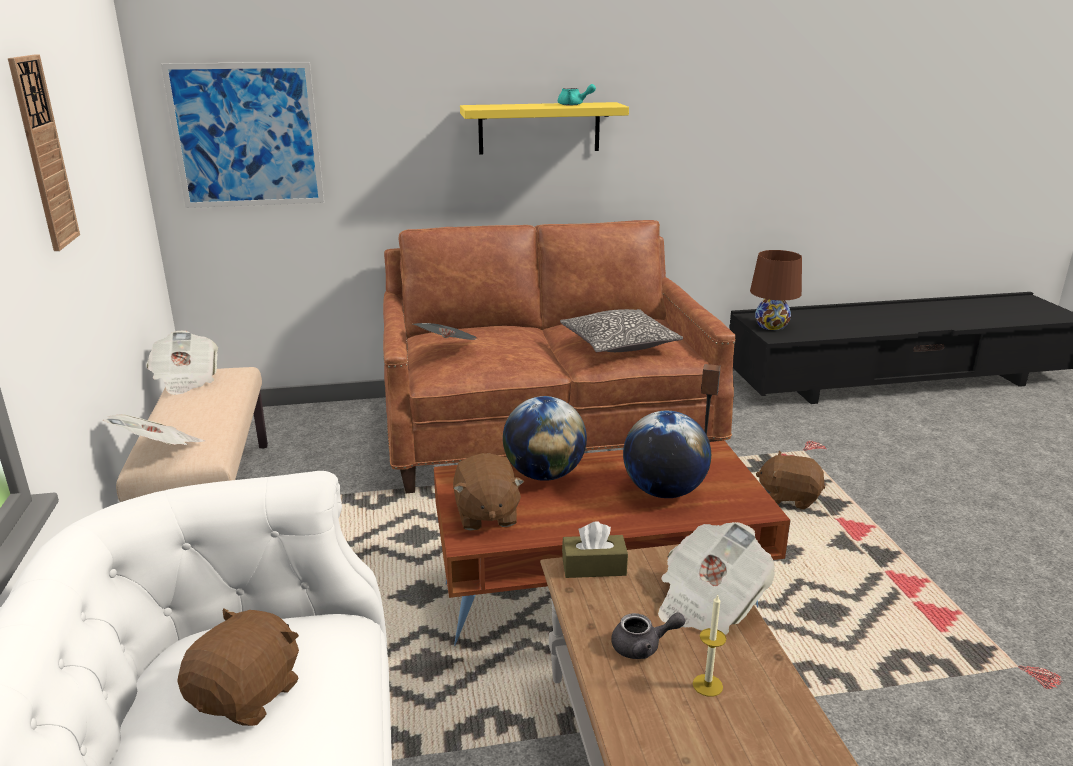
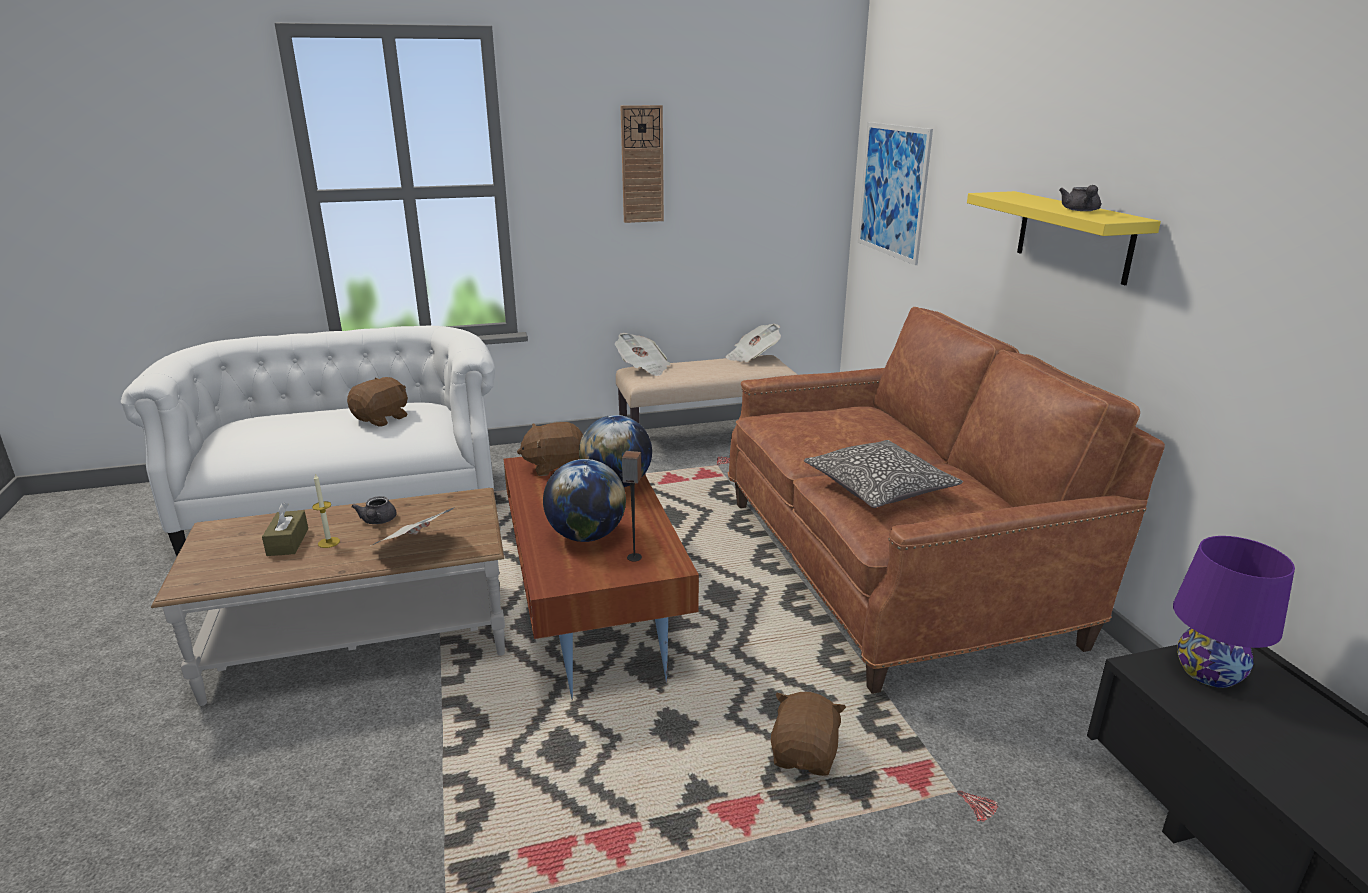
camera: 85 degrees right, 0 degrees up
brown plush toy [177,608,299,726] -> brown plush toy turned 75 degrees counterclockwise [347,377,408,427]
newspaper [413,323,477,340] -> none
turquoise teapot [558,84,596,105] -> grey teapot [1059,185,1101,211]
brown tissue box [562,521,628,578] -> brown tissue box moved to [262,503,308,556]
brown table lamp [750,250,802,330] -> purple table lamp [1173,536,1295,688]

